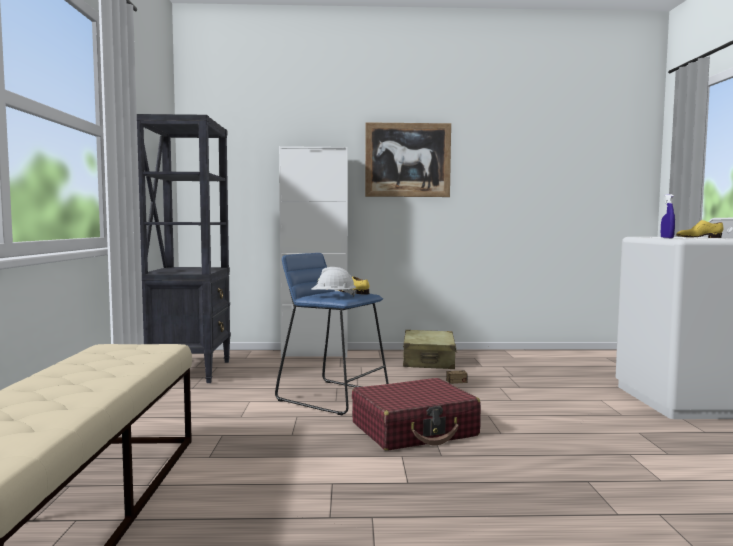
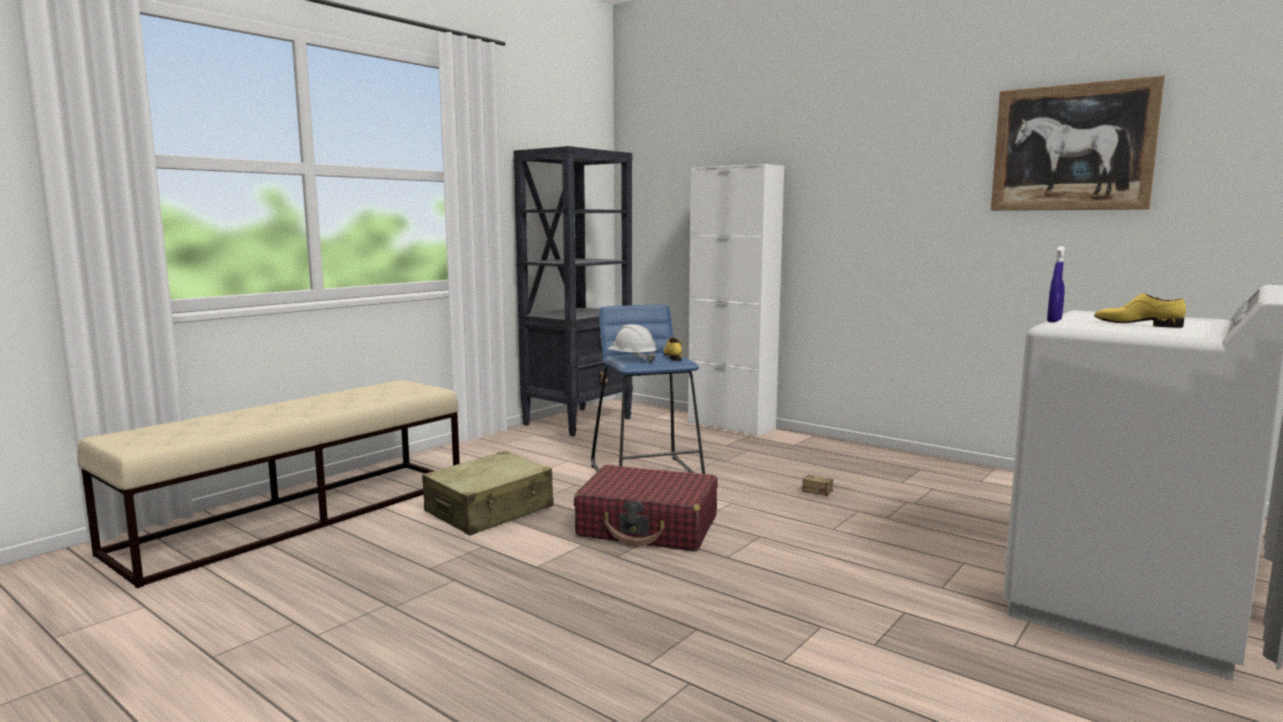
camera: 40 degrees right, 5 degrees up
picture [365,122,451,197] -> picture moved to [991,75,1165,211]
beige suitcase [403,330,456,369] -> beige suitcase moved to [422,451,554,535]

